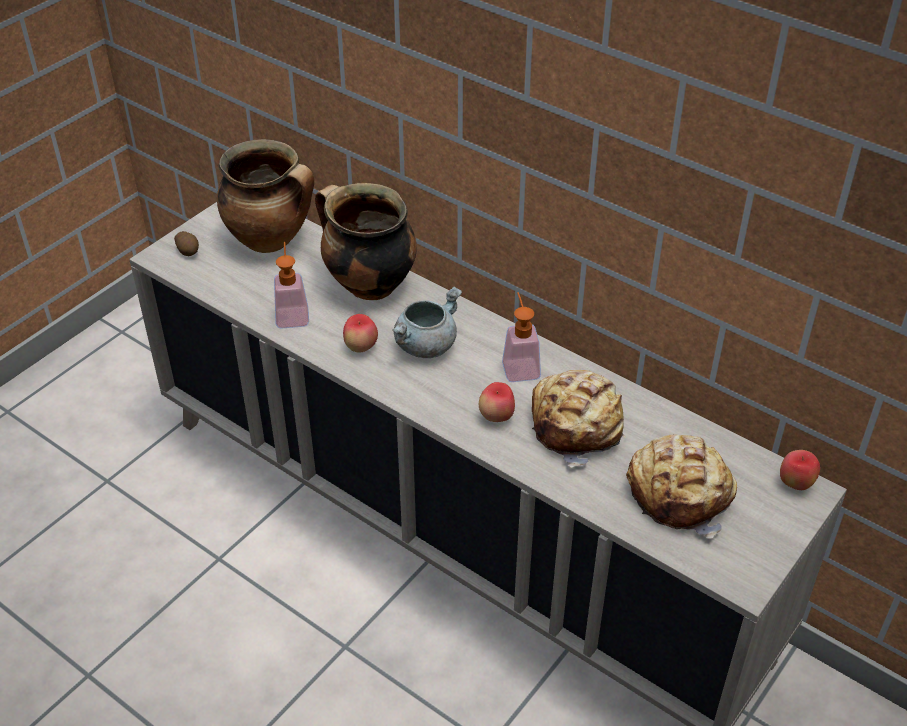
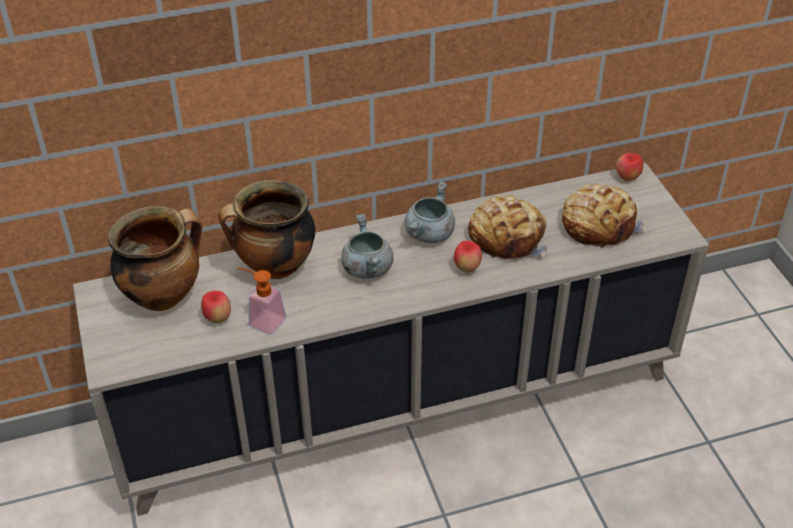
camera: 55 degrees left, 0 degrees up
potato [174,231,199,256] -> none
apple [343,314,378,353] -> apple moved to [201,291,231,323]
soap dispenser [502,292,541,382] -> grey cooking pot [405,181,455,243]

